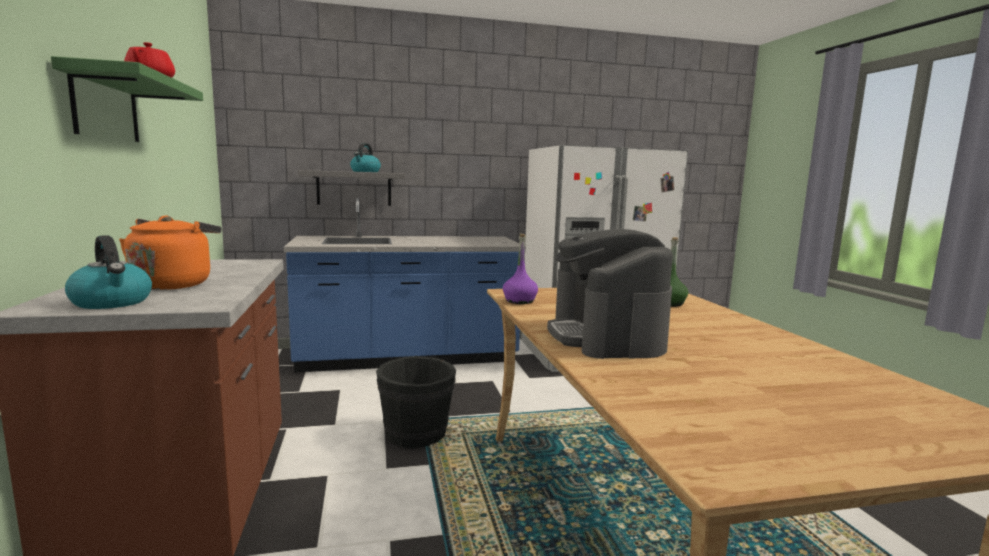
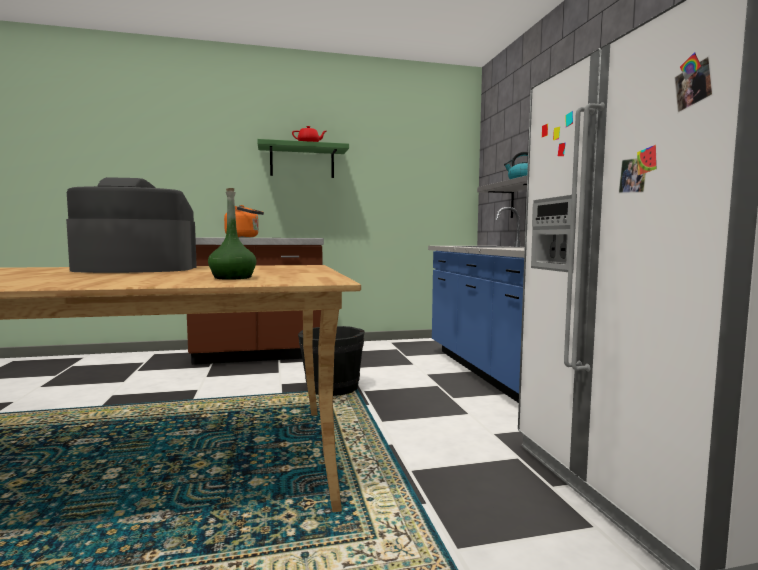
camera: 90 degrees right, 5 degrees down
kettle [65,235,152,309] -> none
purple bottle [503,234,538,304] -> none

